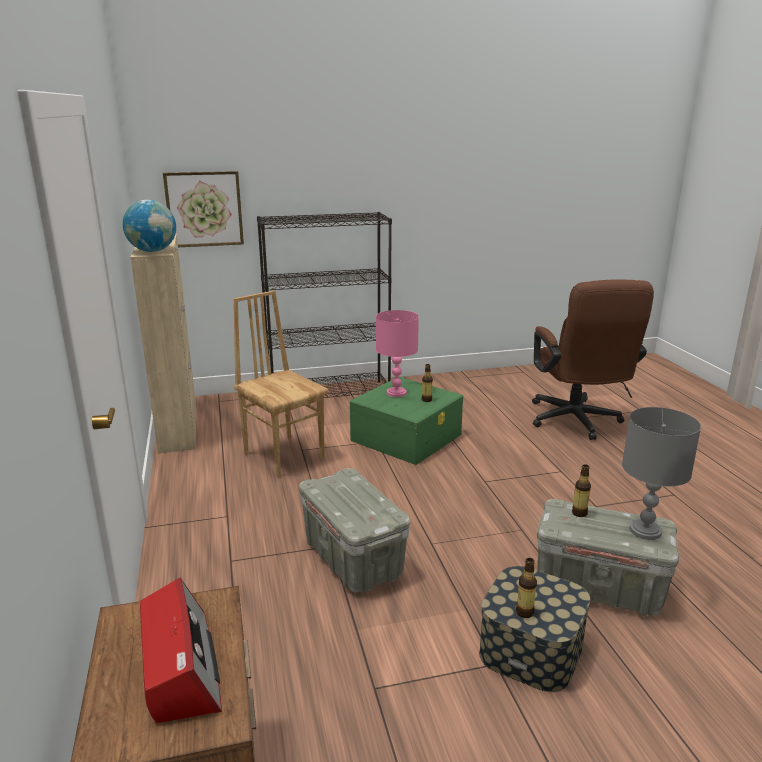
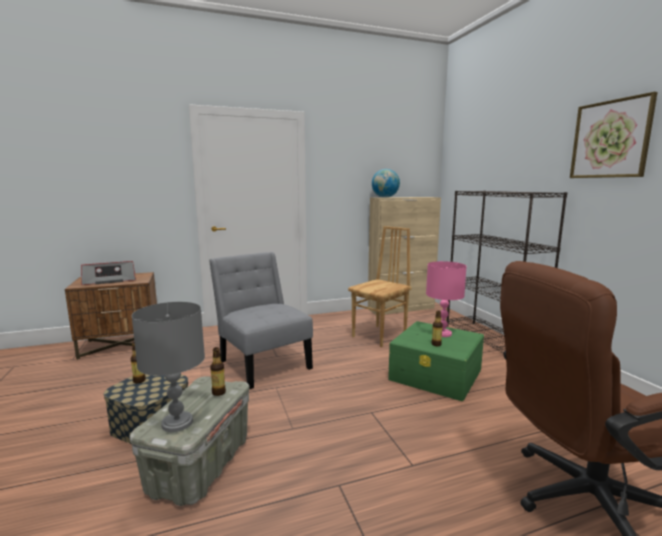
camera: 85 degrees right, 10 degrees down
picture [163,171,244,247] -> picture moved to [570,92,658,178]
grey storage box [299,468,410,592] -> grey chair [209,252,313,389]

